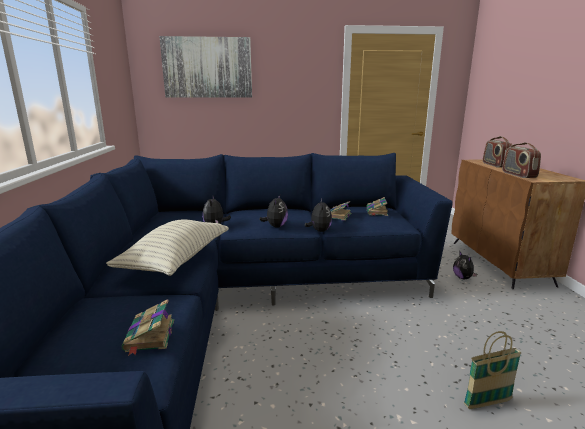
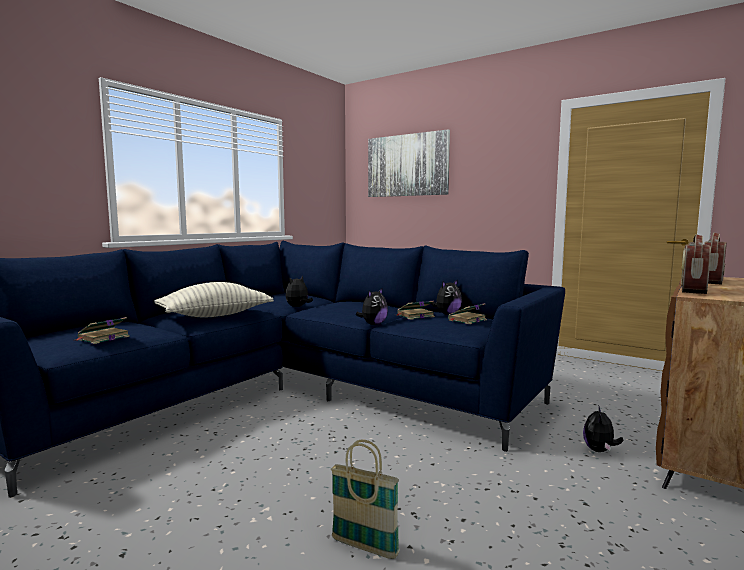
camera: 40 degrees right, 10 degrees down
plush toy [259,195,288,228] -> plush toy moved to [431,279,462,315]

